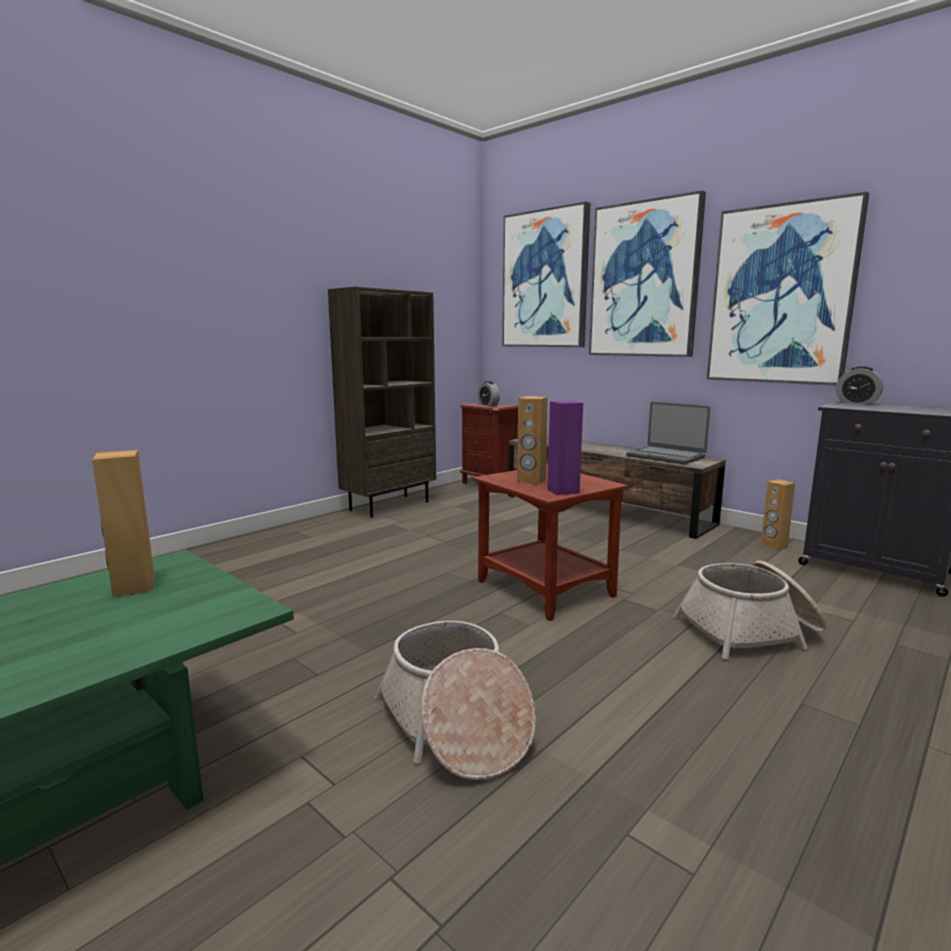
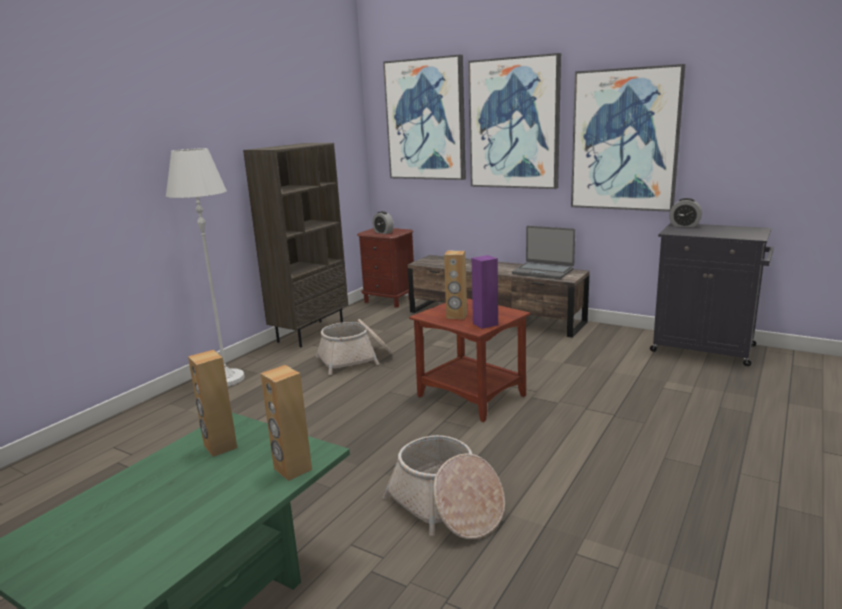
camera: 10 degrees left, 5 degrees up
basket [673,561,827,660] -> basket moved to [316,319,393,375]
brown speaker [761,479,795,551] -> brown speaker moved to [260,365,312,481]
none -> white floor lamp [166,148,245,386]

